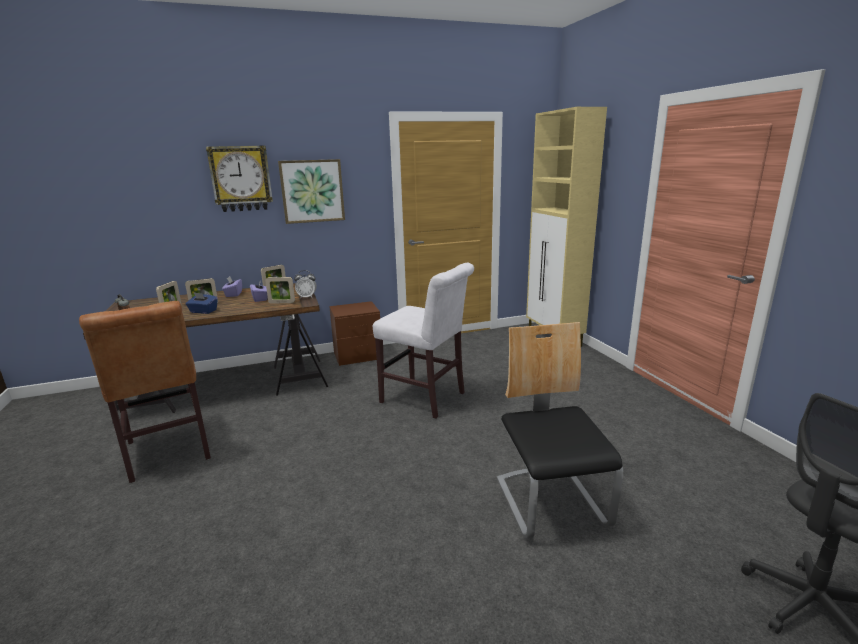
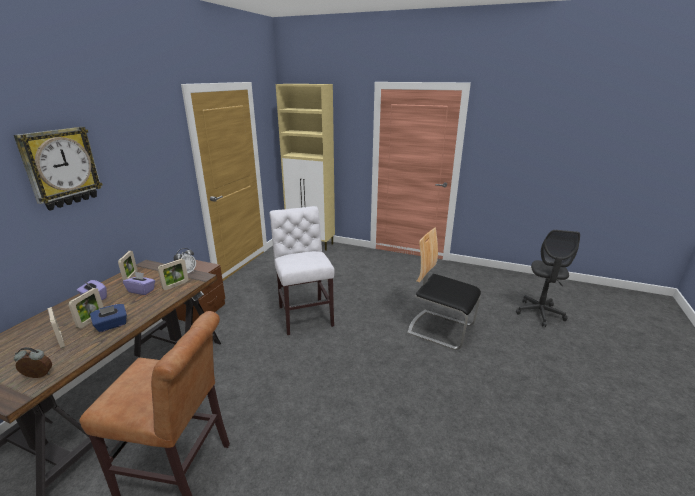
camera: 50 degrees left, 5 degrees up
picture [278,159,345,224] -> none
white chair [373,263,474,419] -> white chair turned 90 degrees counterclockwise [269,206,335,335]

